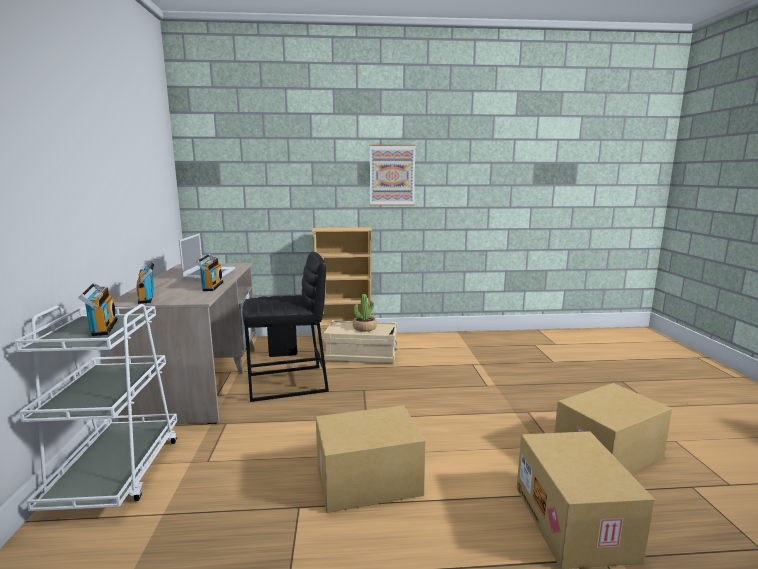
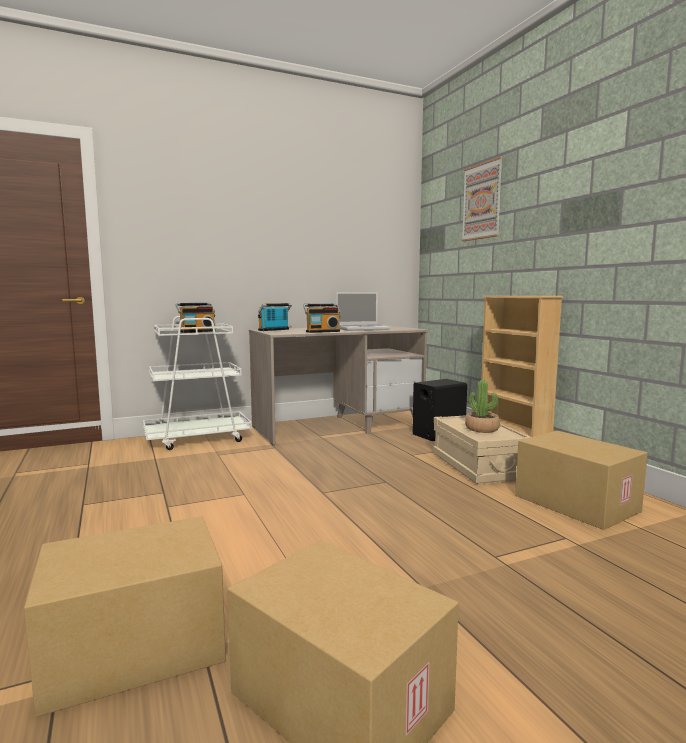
camera: 70 degrees right, 5 degrees down
black stool [242,252,329,402] -> none
cardboard box [316,405,426,513] -> cardboard box moved to [515,431,648,530]
picture [370,144,415,206] -> picture moved to [461,157,503,241]

